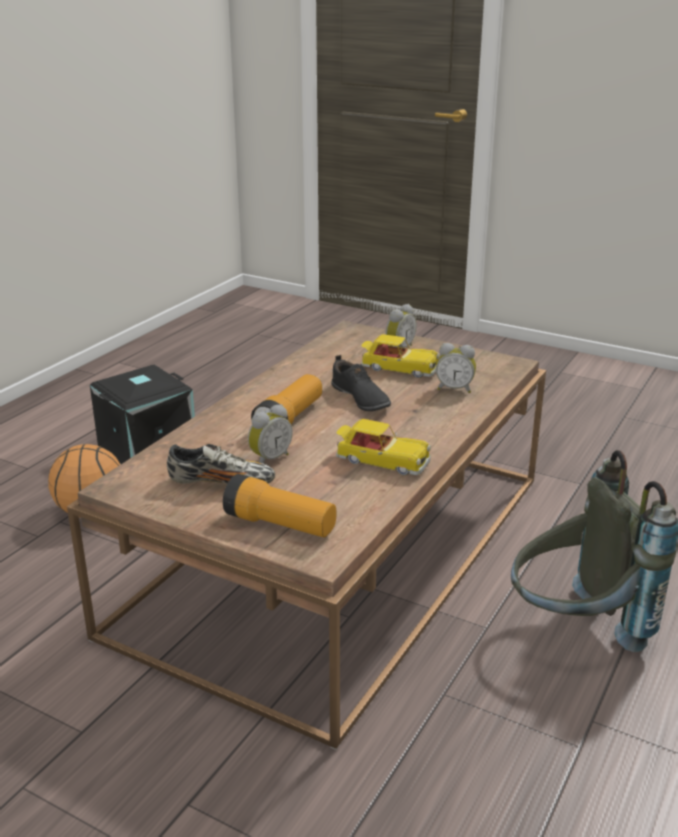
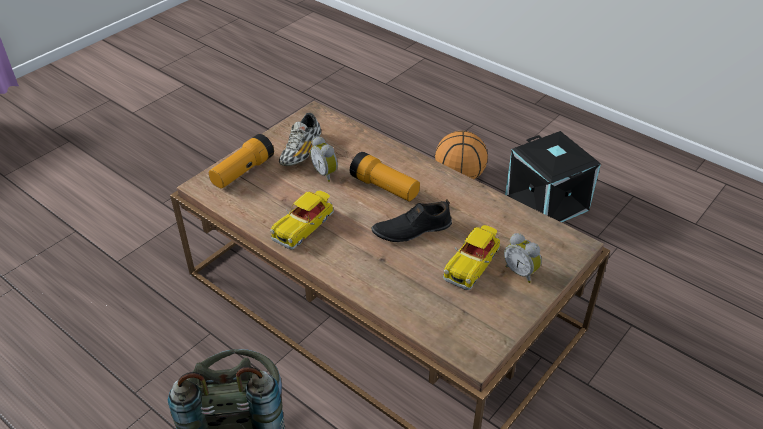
camera: 100 degrees right, 15 degrees up
alarm clock [436,343,476,393] -> none

